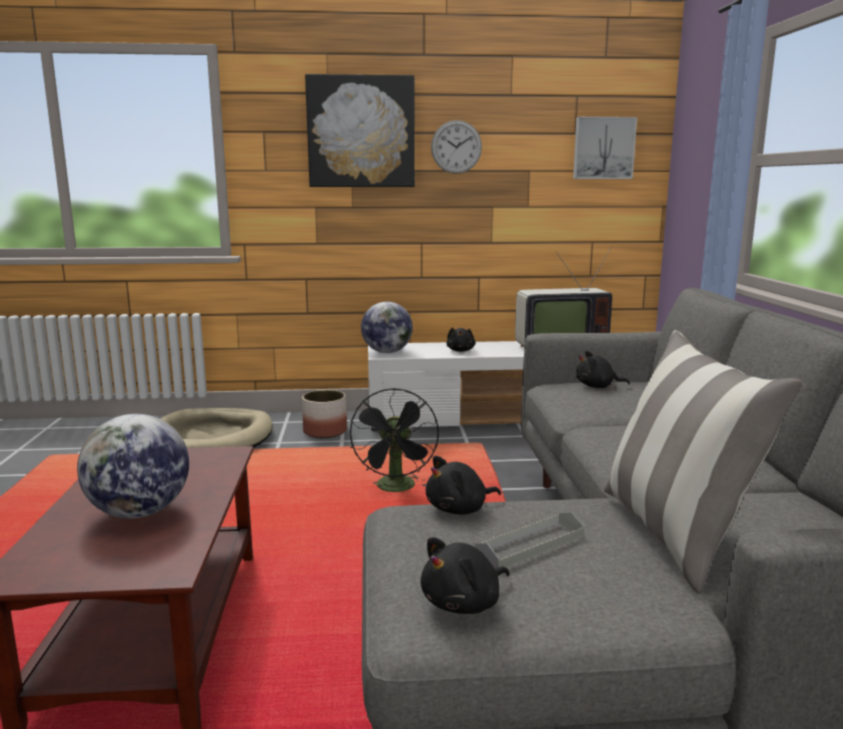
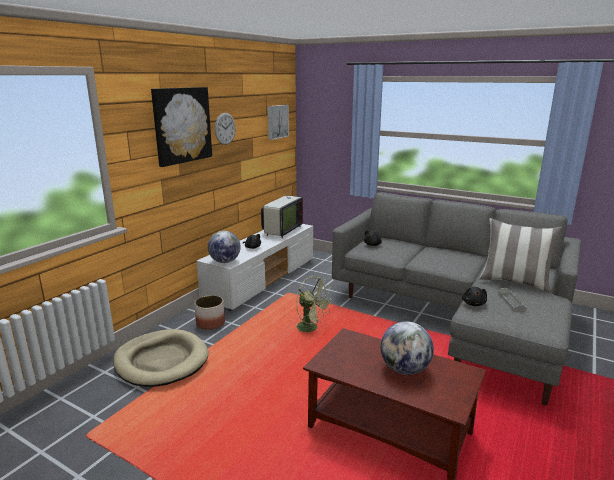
camera: 55 degrees left, 5 degrees up
black fan [350,388,439,492] -> green fan [296,276,333,332]
black plush toy [420,537,510,614] -> none

